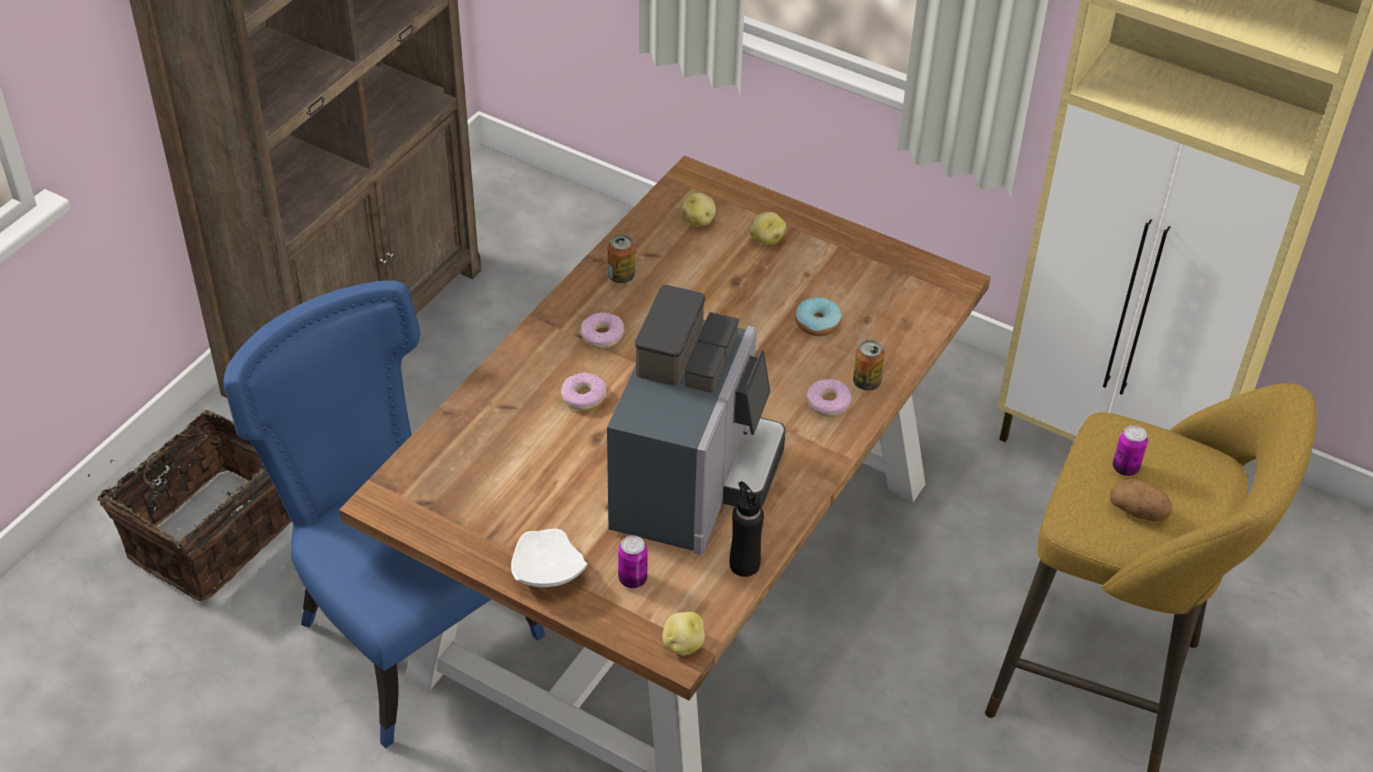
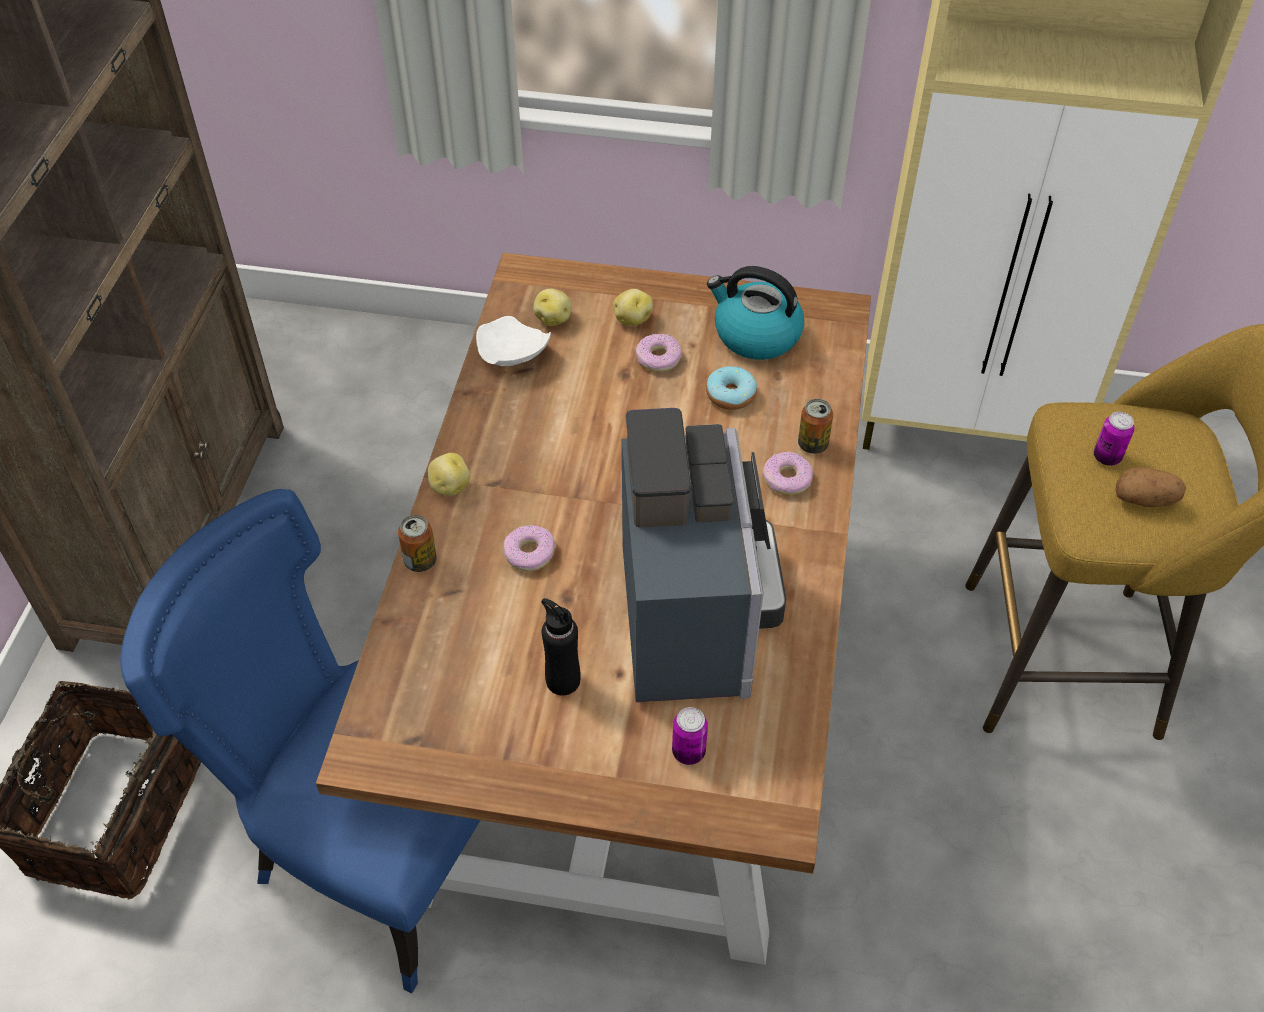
camera: 20 degrees left, 5 degrees up
white plate [511,529,588,587] -> white plate moved to [476,316,551,366]
donut [580,312,625,349] -> donut moved to [636,334,682,372]
can [608,234,635,283] -> can moved to [398,515,437,572]
potato [662,611,705,655] -> potato moved to [428,453,470,496]
black bottle [730,481,764,577] -> black bottle moved to [541,598,581,695]
none -> kettle [707,266,804,360]

